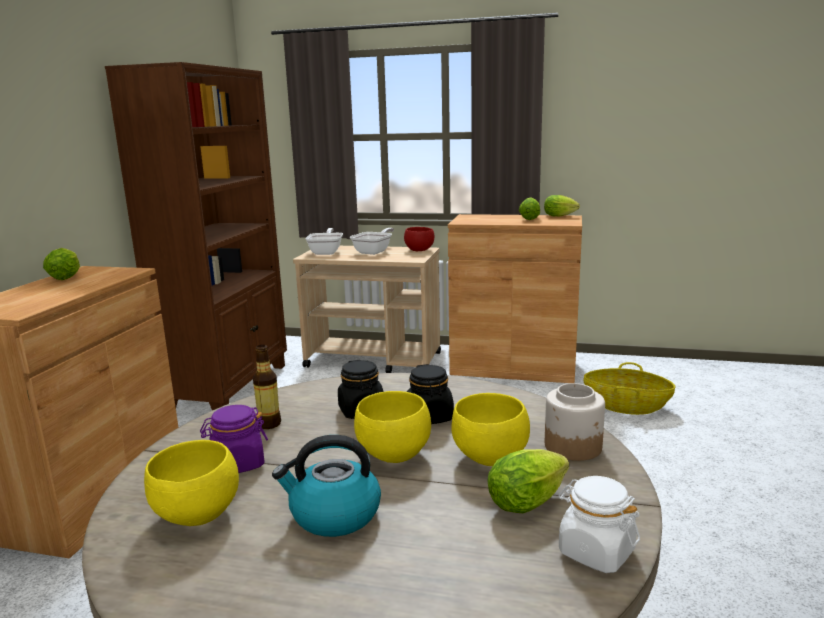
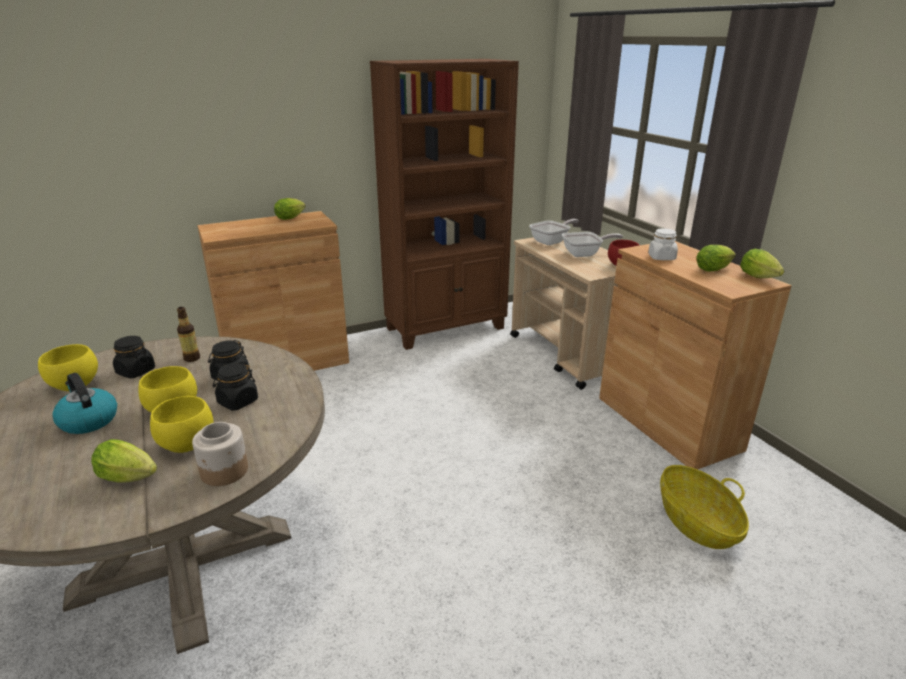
camera: 50 degrees right, 10 degrees up
purple jar [200,405,268,473] -> black jar [113,336,155,378]
white jar [559,476,640,573] -> white jar moved to [648,228,678,260]

